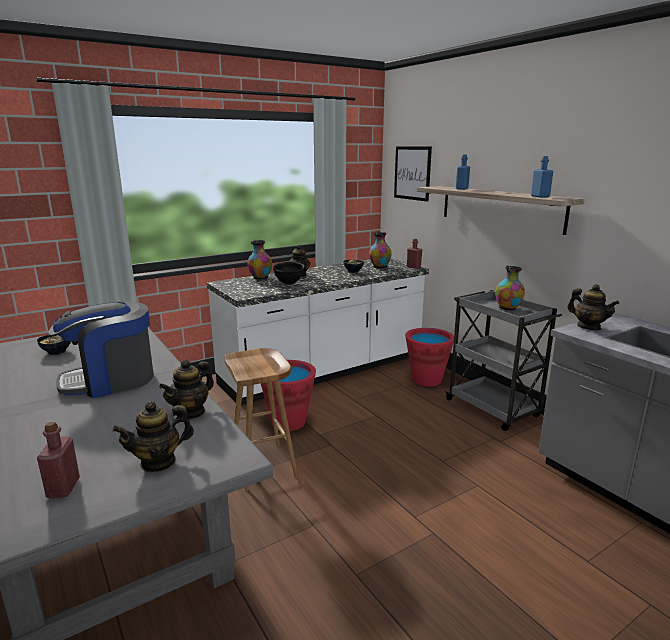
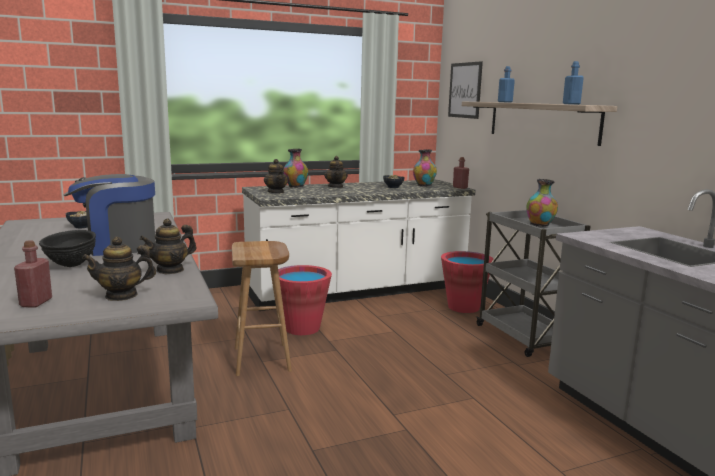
camera: 10 degrees right, 5 degrees down
black bowl [273,262,305,285] -> black bowl moved to [39,230,96,267]
teapot [567,284,619,330] -> teapot moved to [264,159,288,193]

